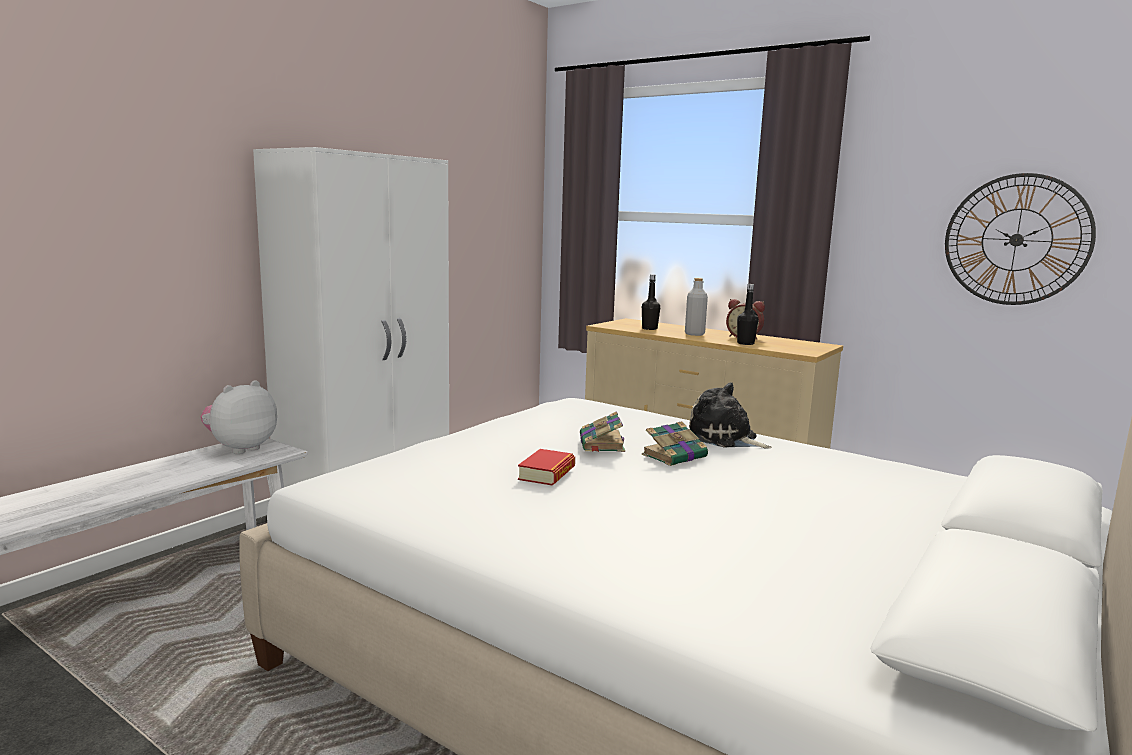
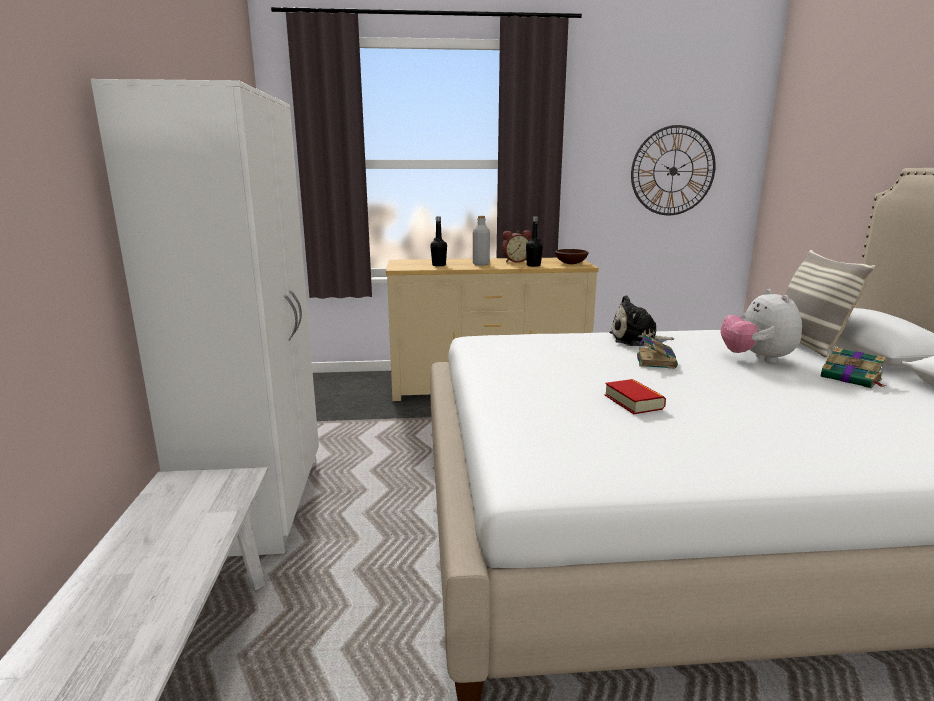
camera: 40 degrees left, 5 degrees up
plush toy [201,380,277,454] -> plush toy moved to [720,289,802,363]
book [580,411,625,452] -> book moved to [820,347,886,388]
none -> brown bowl [555,249,589,264]
none -> pillow [785,250,875,357]

